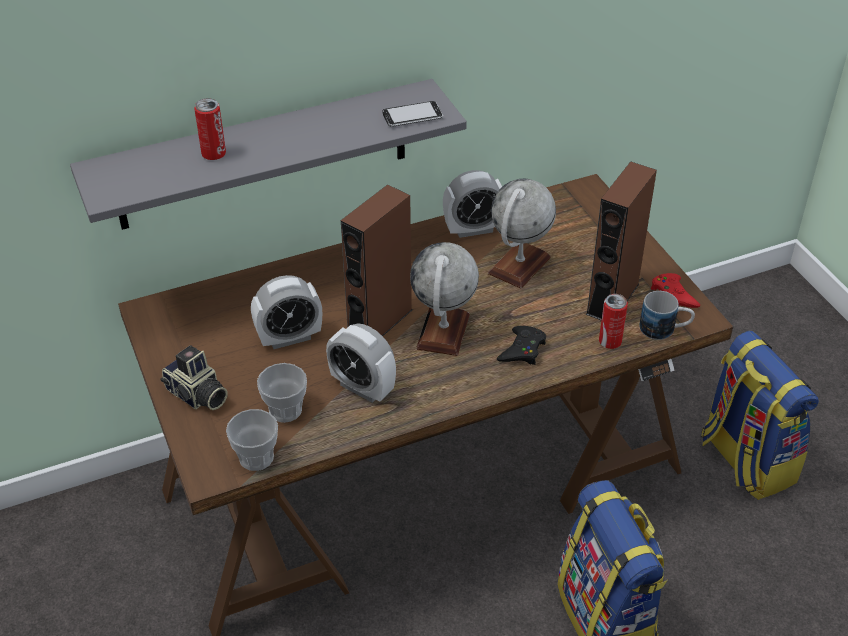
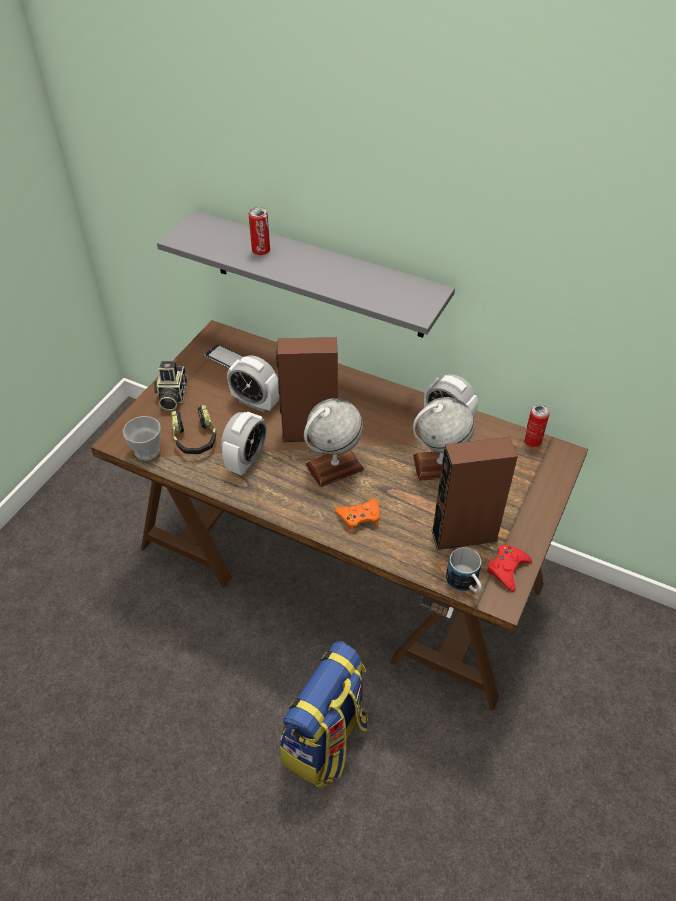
camera: 50 degrees right, 5 degrees up
cup [257,363,307,423] -> headphones [171,405,216,454]
alarm clock [326,323,396,403] -> alarm clock turned 150 degrees counterclockwise [221,411,266,475]
phone [382,101,443,127] -> phone moved to [205,344,244,368]
black game controller [497,326,546,365] -> orange game controller [335,499,380,531]
can [599,294,628,349] -> can moved to [524,405,550,447]
backpack [701,331,819,500] -> none

